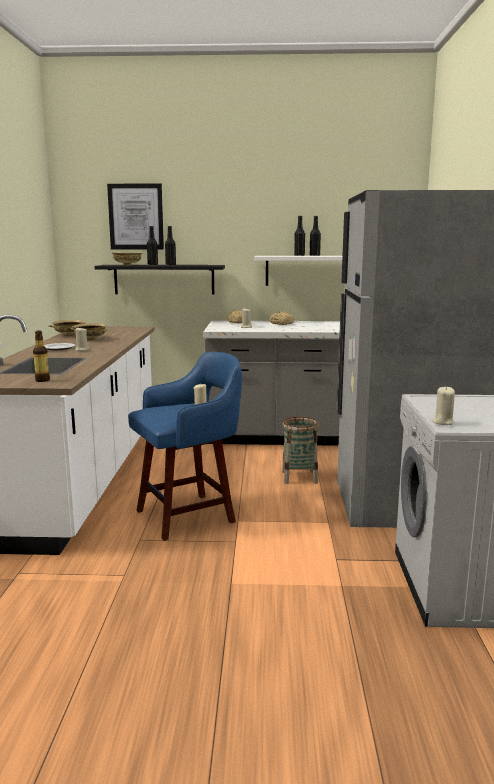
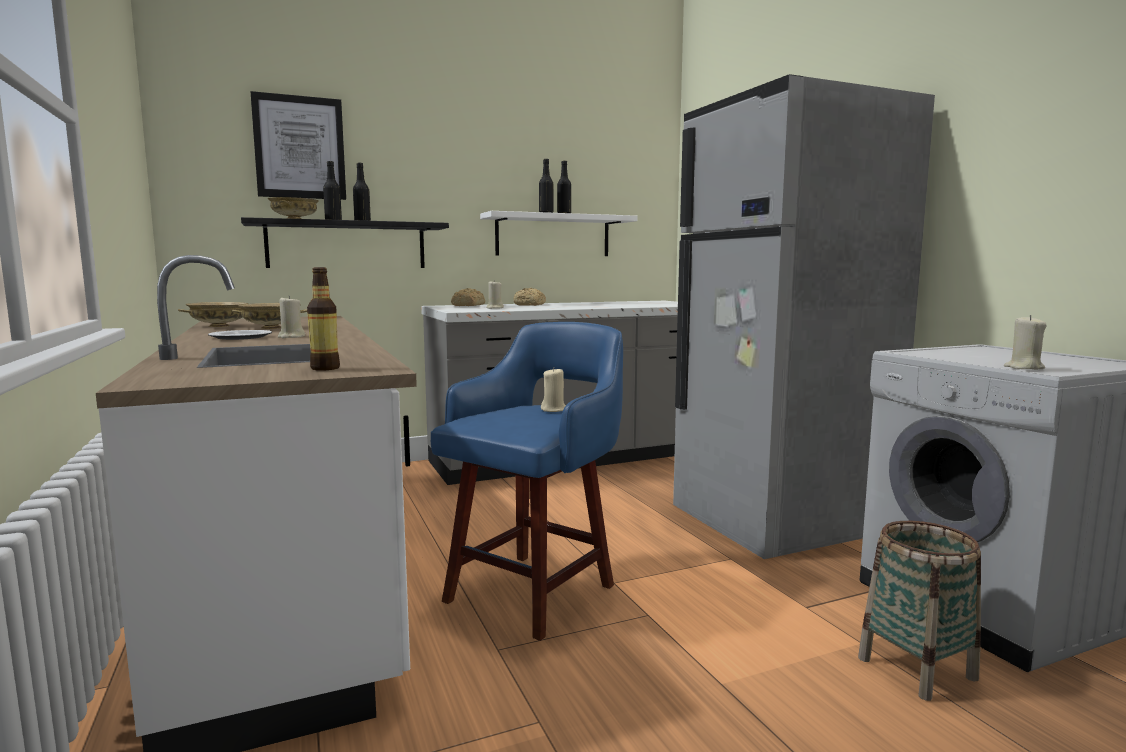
camera: 25 degrees left, 5 degrees down
basket [282,416,319,484] -> basket moved to [858,521,981,701]

